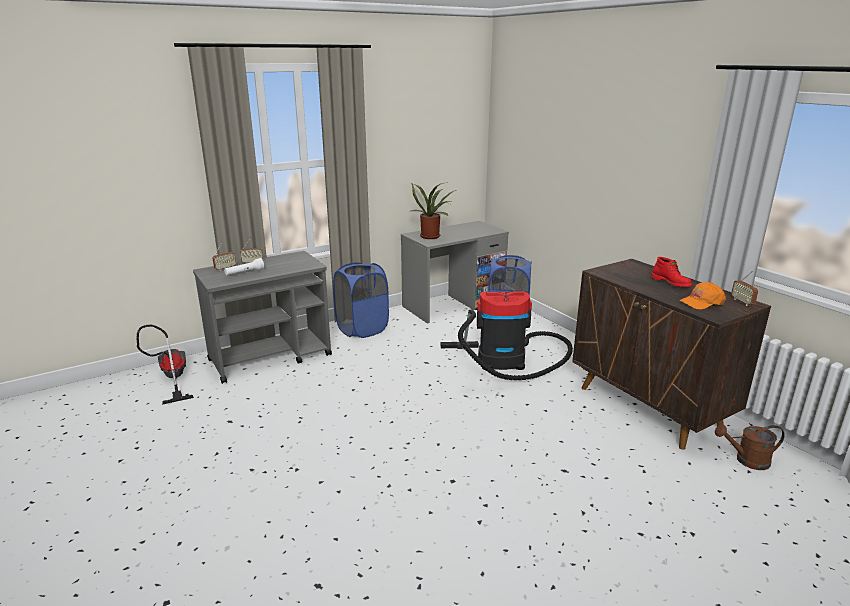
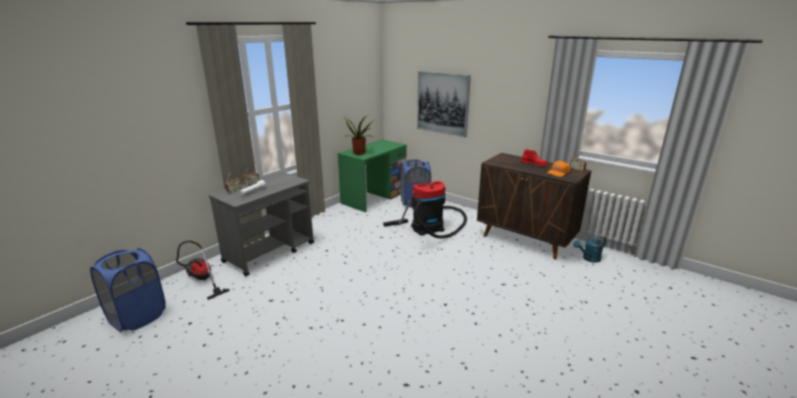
camera: 20 degrees left, 0 degrees up
blue laundry basket [333,262,389,338] -> blue laundry basket moved to [90,248,166,332]
grey desk [401,221,509,324] -> green desk [337,139,407,212]
brown watering can [715,424,785,470] -> turquoise watering can [573,236,606,263]
none -> picture [417,71,471,137]

